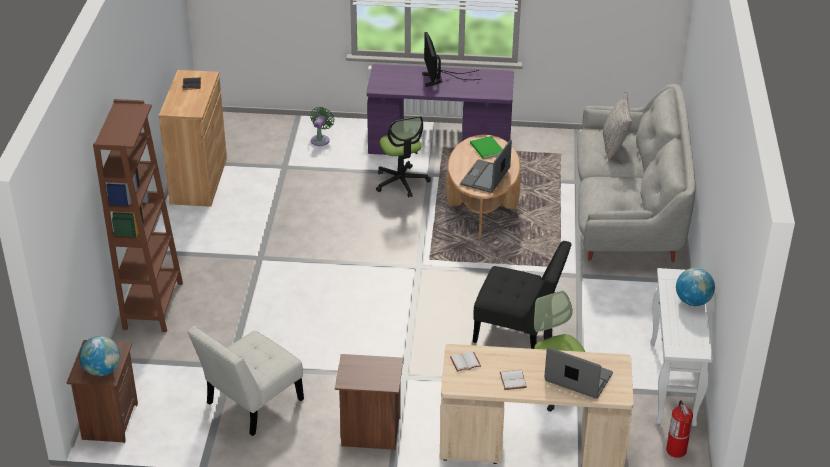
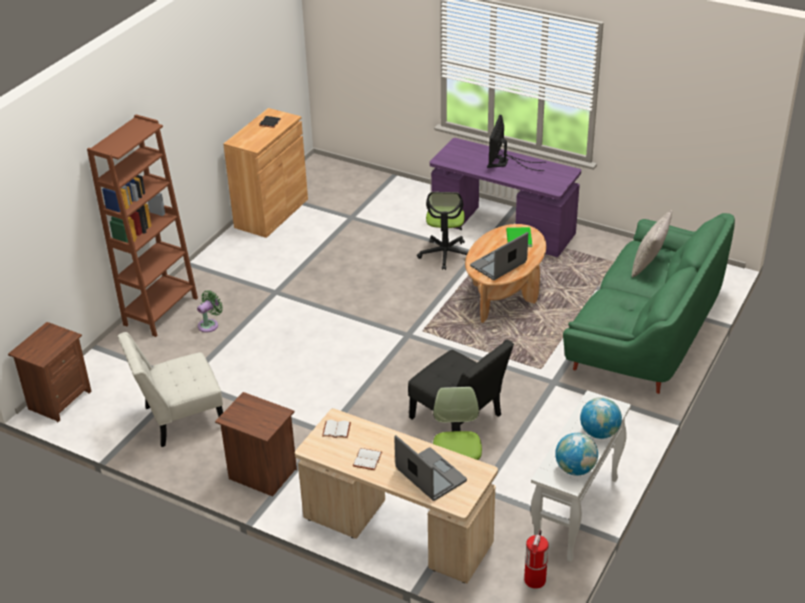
camera: 25 degrees right, 0 degrees up
globe [79,336,120,376] -> globe moved to [555,433,598,476]
green fan [310,107,334,146] -> green fan moved to [197,290,223,333]
grey sofa [577,84,695,262] -> green sofa [563,213,735,394]

